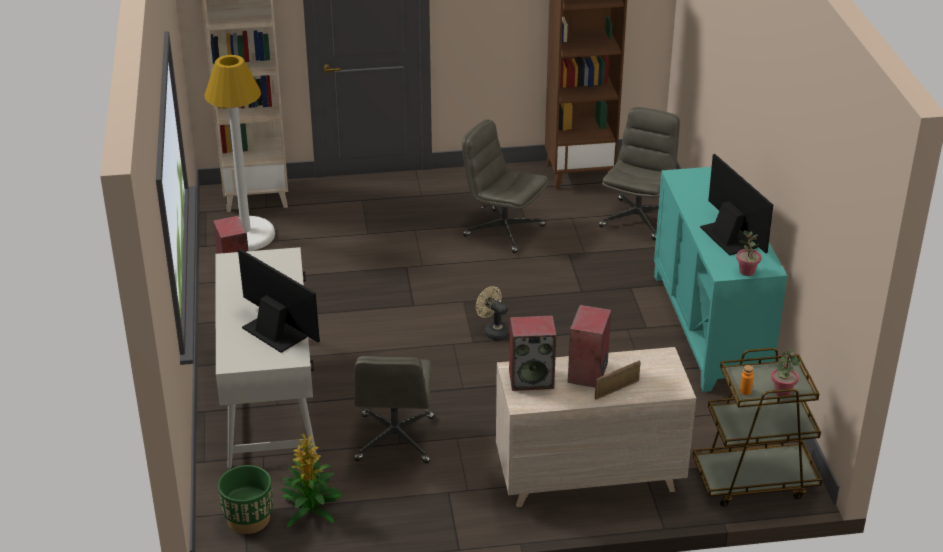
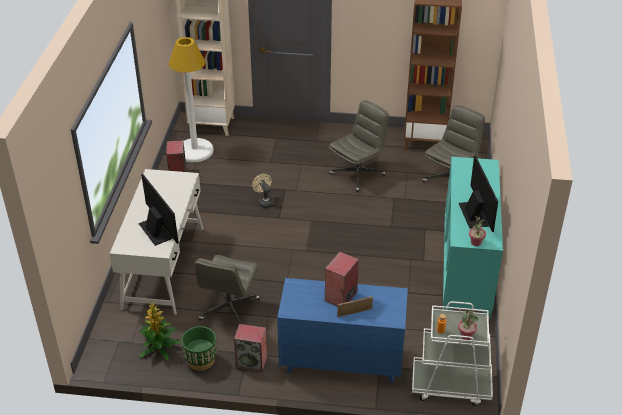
camera: 15 degrees right, 5 degrees up
green planter [218,465,273,534] -> green planter moved to [181,326,217,371]
grey office chair [462,119,549,253] -> grey office chair turned 90 degrees clockwise [329,100,389,192]
beige fan [476,286,510,341] -> beige fan moved to [252,174,274,208]
beige dresser [496,347,696,507] -> blue dresser [277,278,408,383]
speaker [509,315,556,391] -> speaker moved to [234,324,267,372]
brown cart [693,348,822,507] -> white cart [412,301,493,406]

